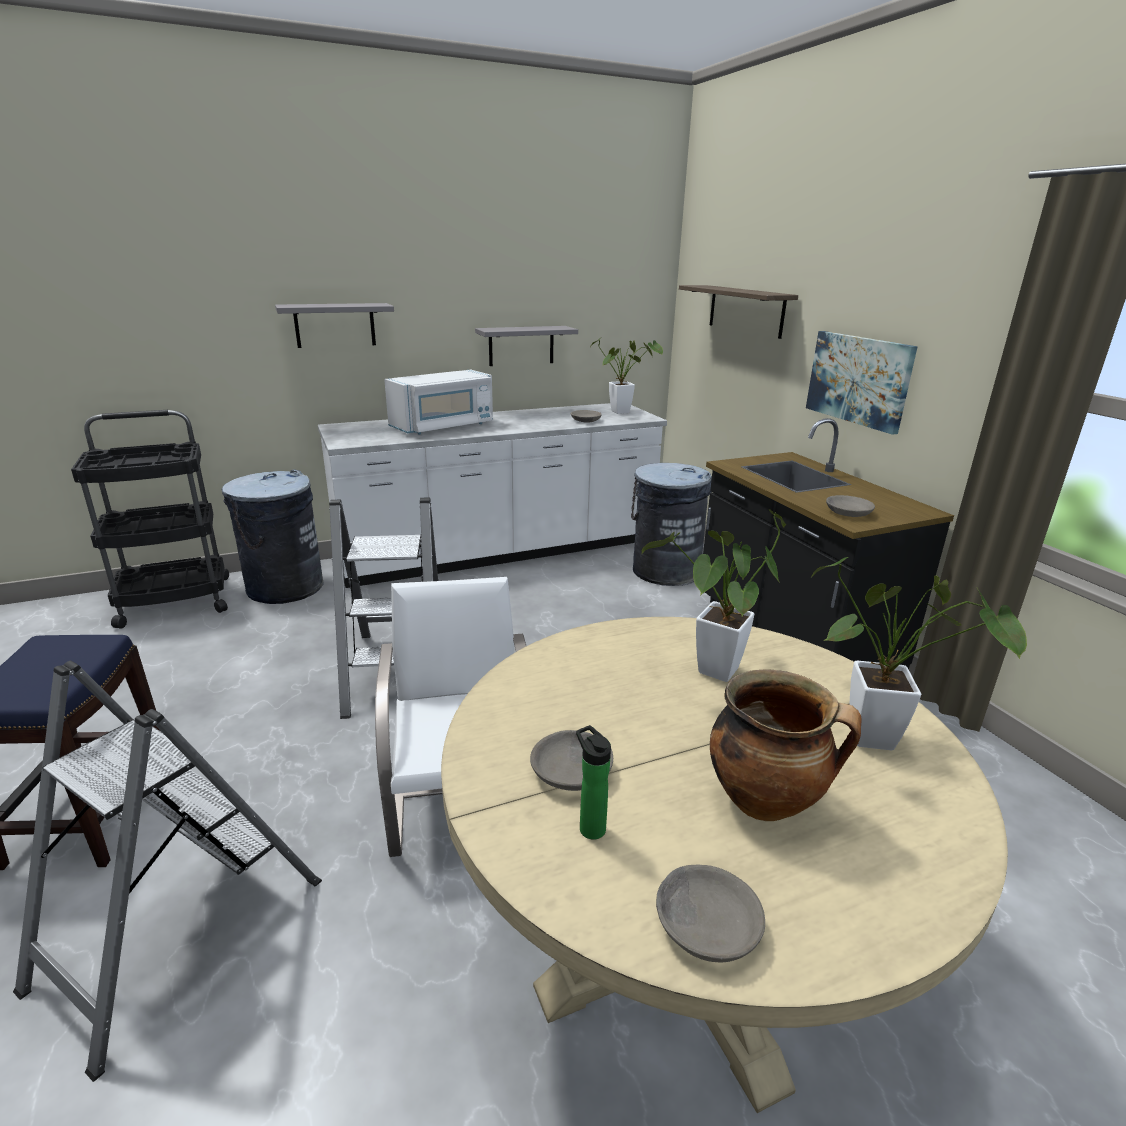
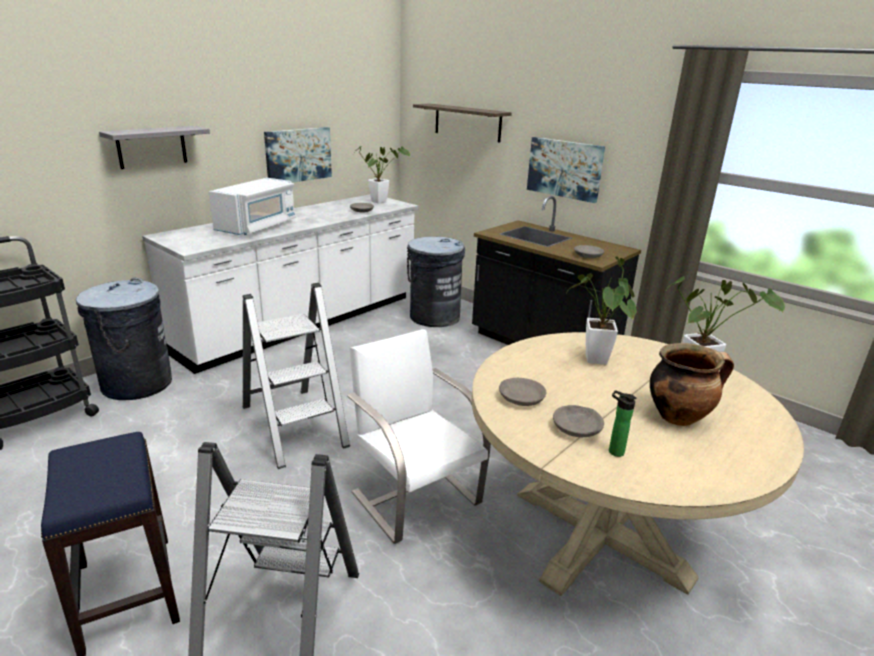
camera: 25 degrees left, 0 degrees up
grey shelf [475,326,578,366] -> picture [264,127,332,183]
grey bowl [656,865,765,962] -> grey bowl moved to [499,378,546,406]

